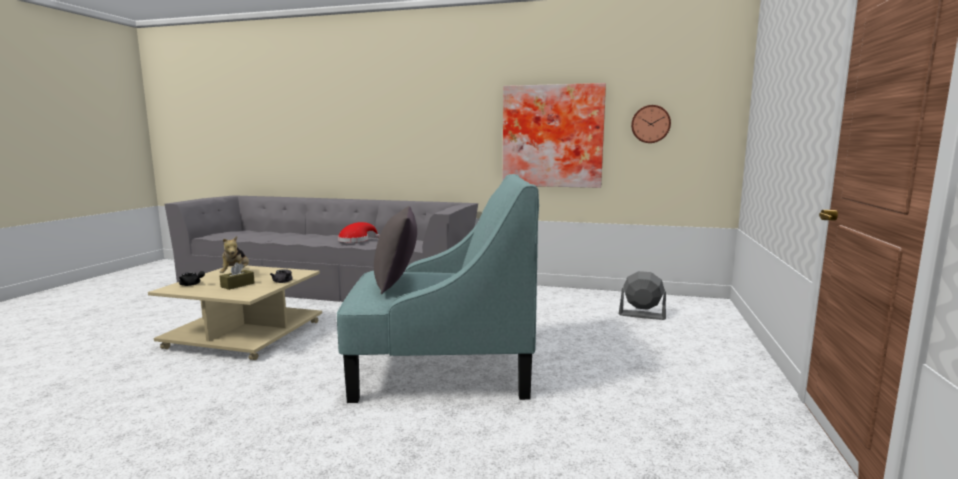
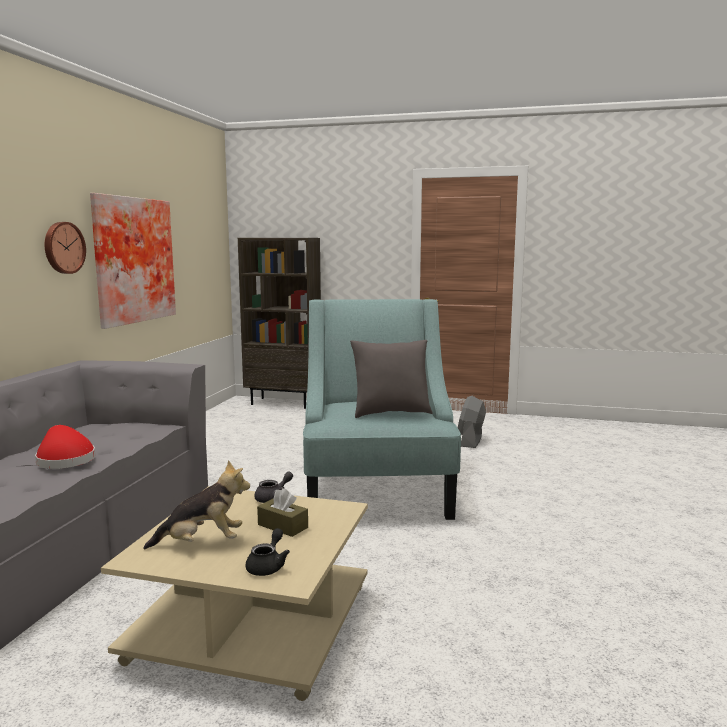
camera: 90 degrees left, 0 degrees up
grey fan [619,271,666,320] -> grey fan moved to [458,396,486,448]
wall clock [631,105,671,143] -> wall clock moved to [45,222,86,274]
none -> brown bookcase [238,238,321,409]

